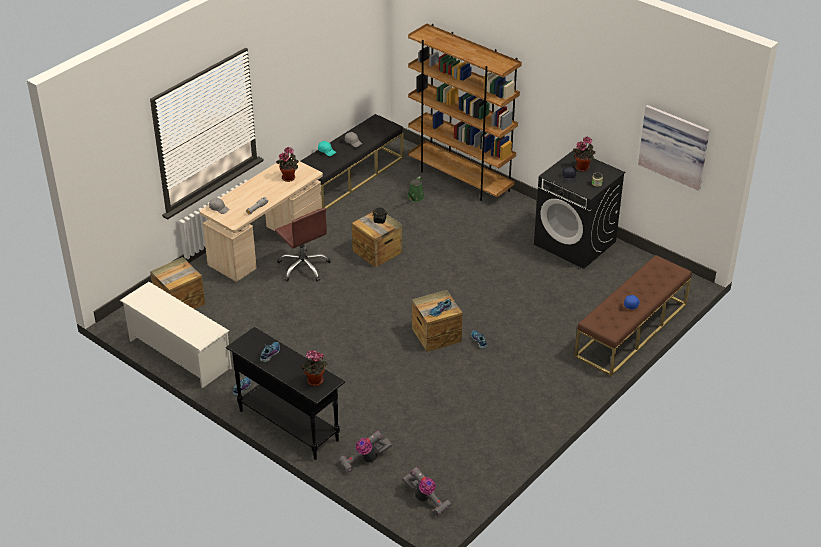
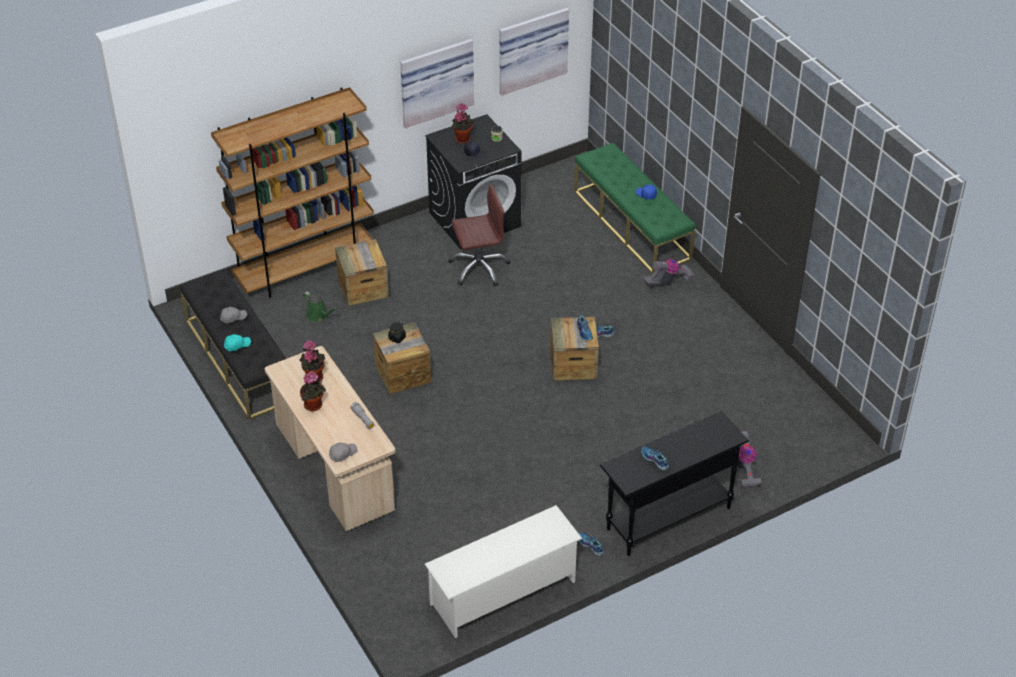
camera: 70 degrees left, 5 degrees up
crate [150,257,205,309] -> crate moved to [335,239,389,306]
brown office chair [275,208,331,282] -> brown office chair moved to [448,185,510,286]
potted plant [301,350,328,386] -> potted plant moved to [300,371,326,411]
vacuum cleaner [402,467,451,516] -> vacuum cleaner moved to [643,259,695,286]
brown bench [574,255,692,376] -> green bench [574,143,696,274]
none -> picture [400,39,474,128]

